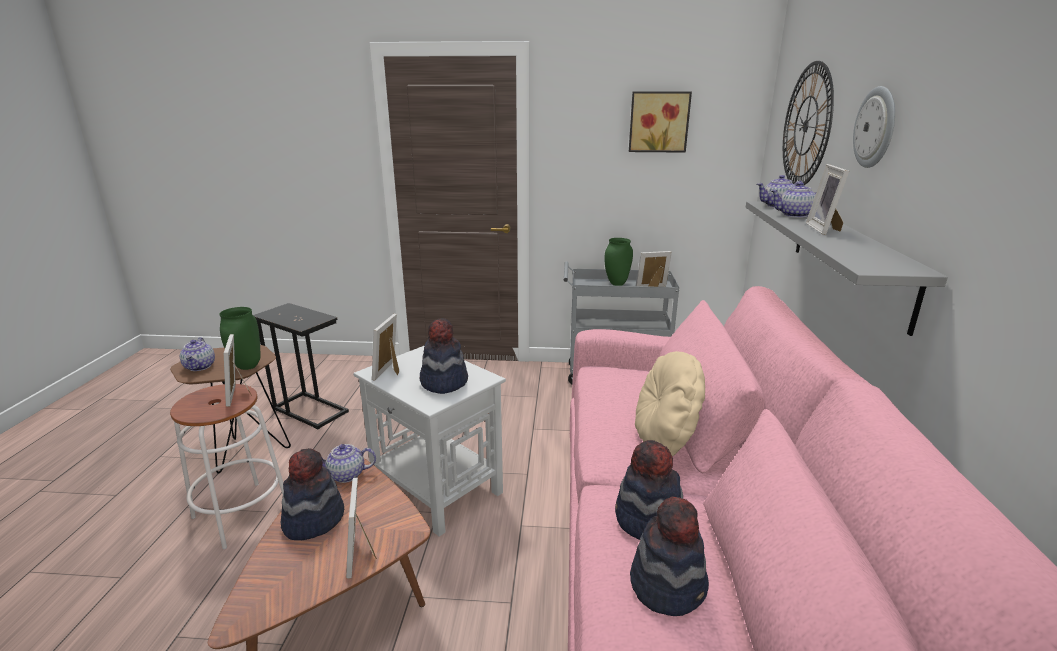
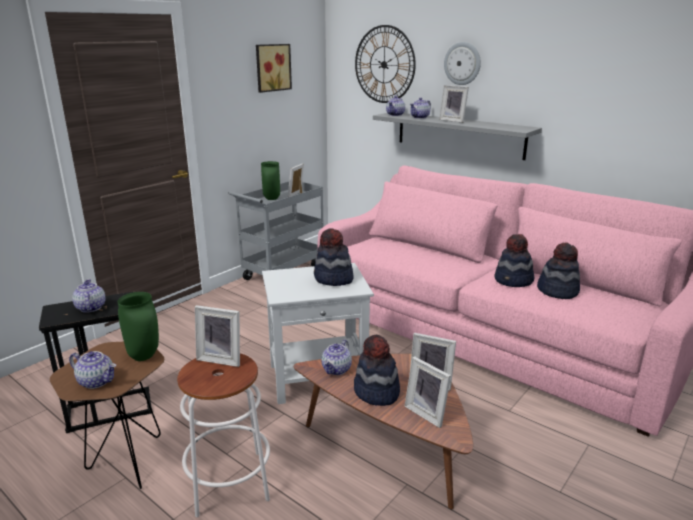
camera: 55 degrees left, 0 degrees up
picture frame [372,314,399,381] -> picture frame moved to [405,356,451,428]
beige pillow [635,351,705,457] -> none
none -> teapot [72,279,106,313]

